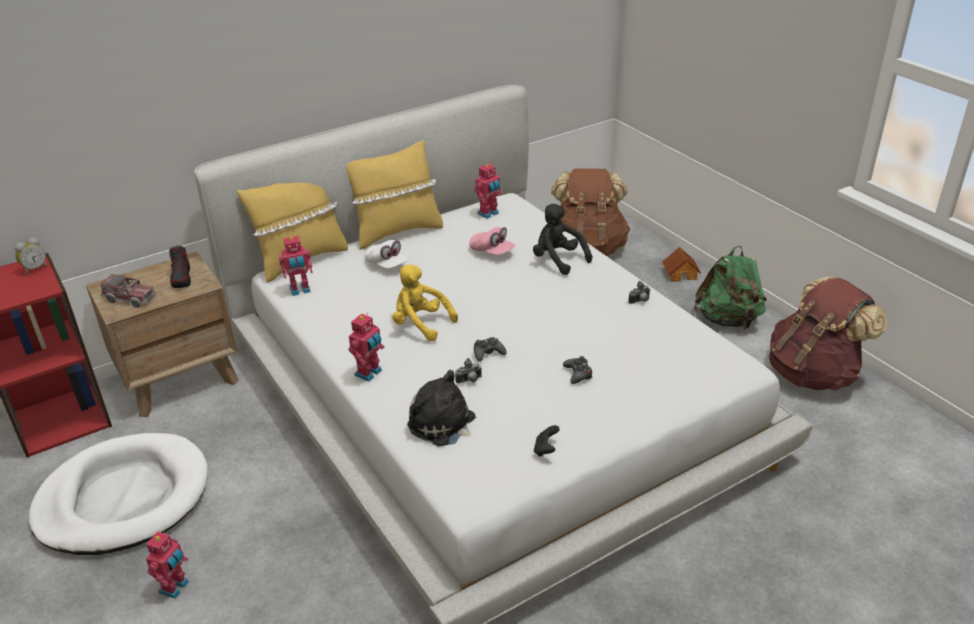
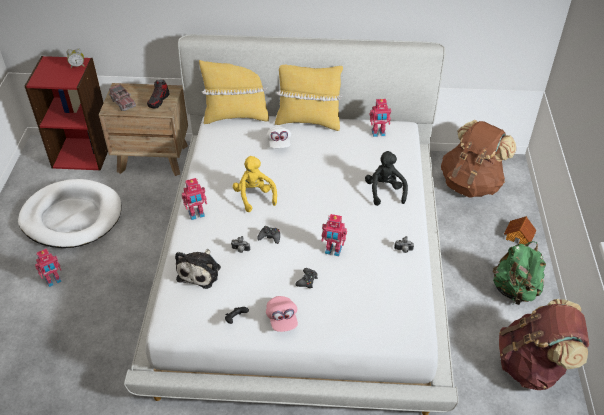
camera: 35 degrees right, 10 degrees up
toy robot [279,236,313,296] -> toy robot moved to [321,214,347,256]
plush toy [407,370,476,446] -> plush toy turned 150 degrees counterclockwise [175,249,221,289]
pink cap [469,227,515,255] -> pink cap moved to [266,296,298,332]

